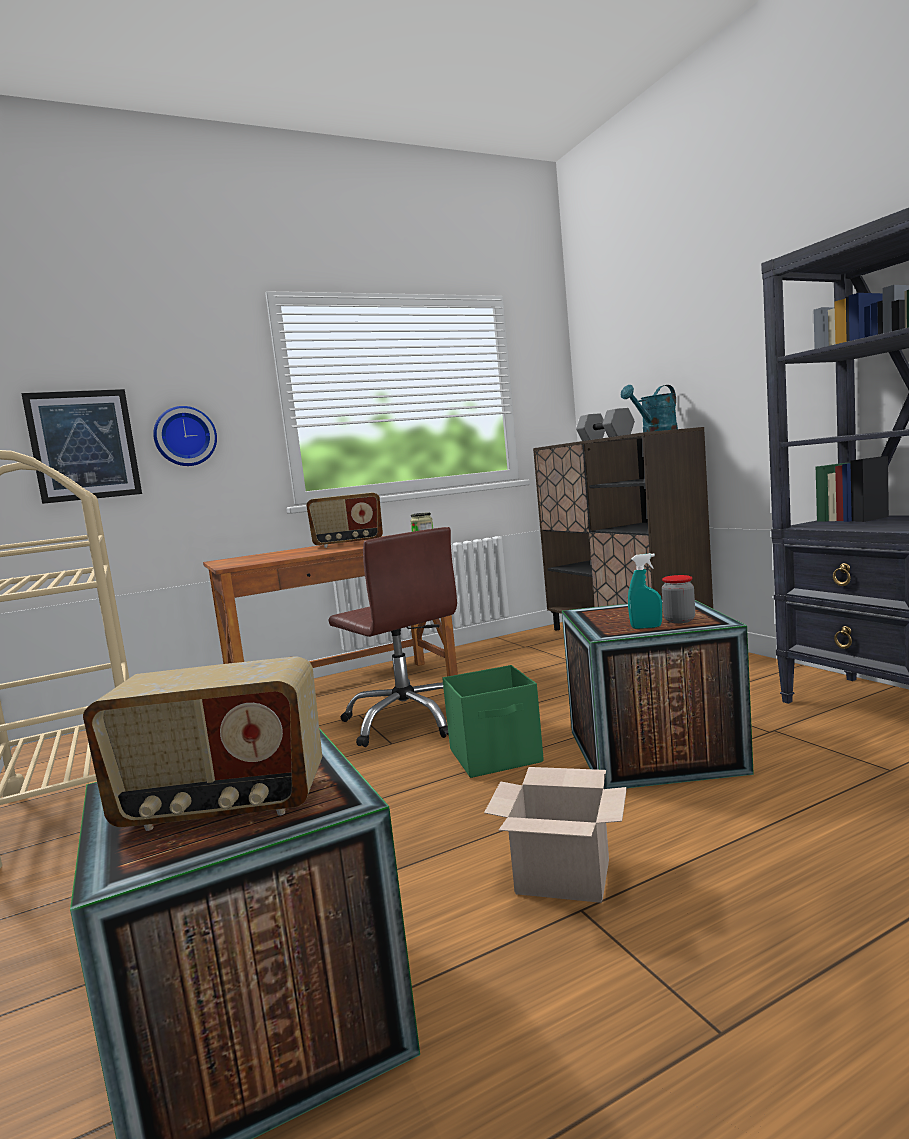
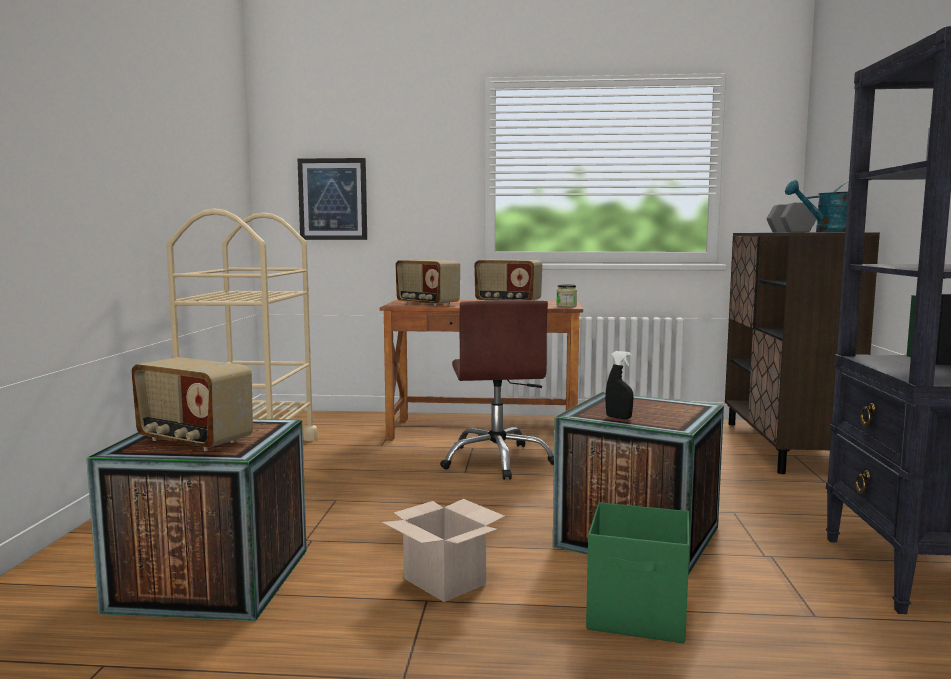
camera: 30 degrees right, 0 degrees up
wall clock [153,406,217,466] -> none
green storage box [442,665,544,778] -> green storage box moved to [586,502,690,643]
turquoise spray bottle [628,553,662,629] -> black spray bottle [605,351,634,419]
jar [662,575,695,623] -> none
none -> radio [396,260,460,306]

